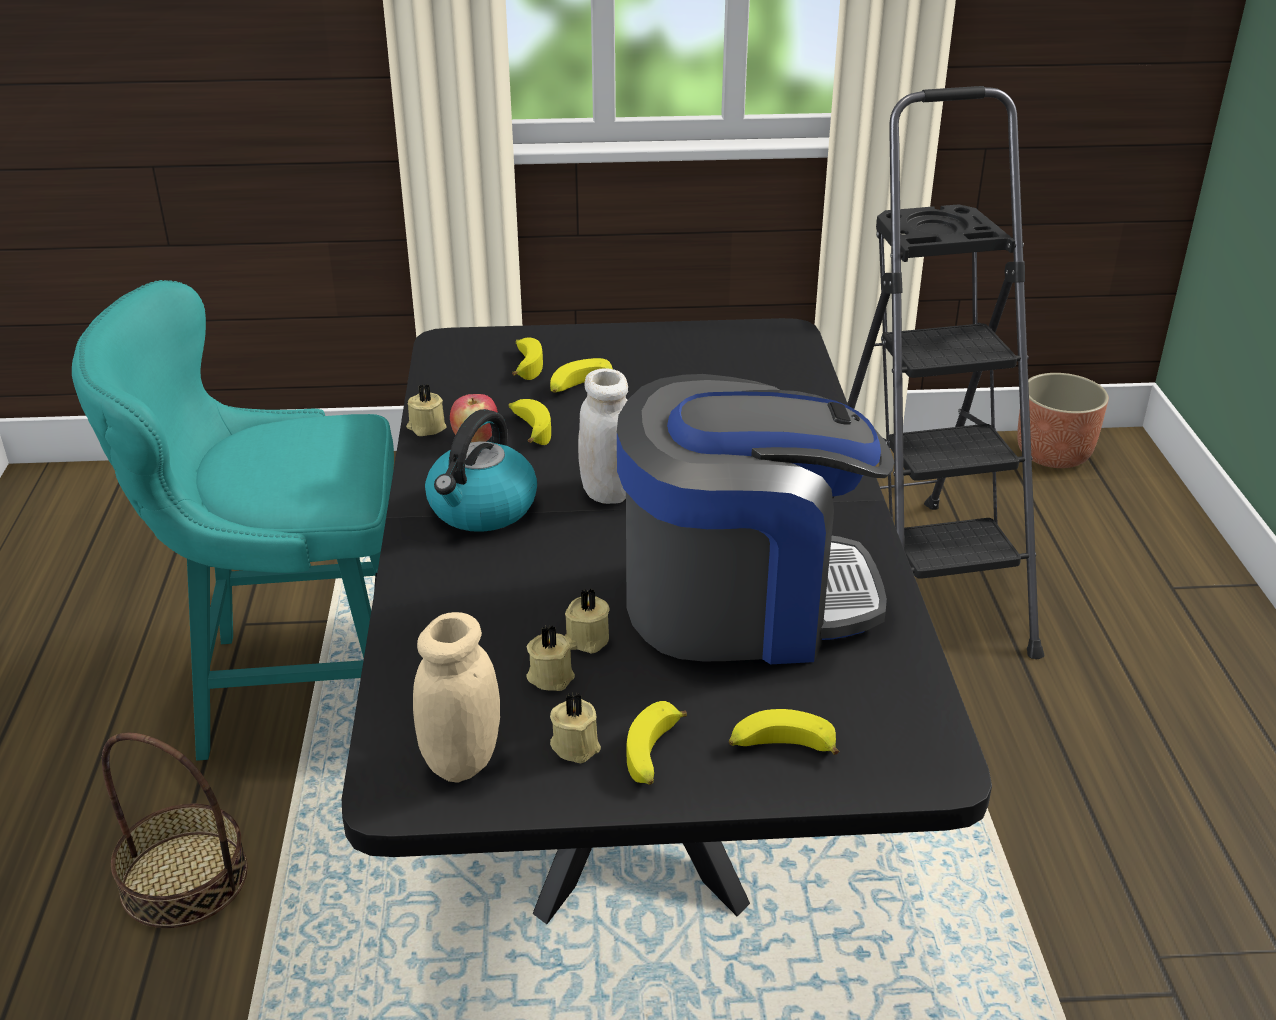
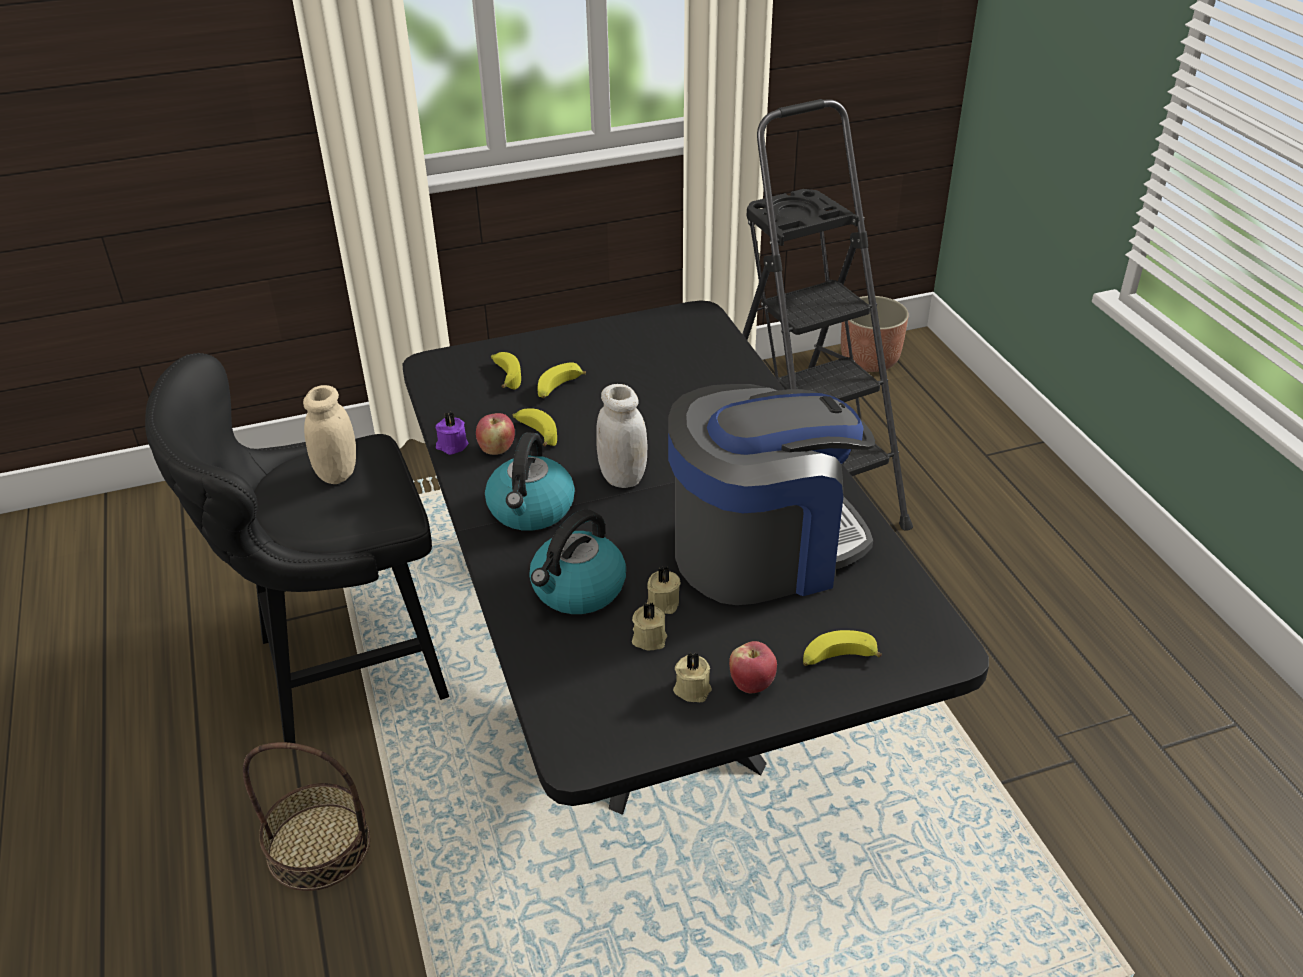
camera: 15 degrees left, 5 degrees up
turquoise stool [72,280,394,761] -> black stool [145,353,449,743]
beige candle [406,384,446,436] -> purple candle [435,412,468,455]
beige jar [413,612,500,782] -> beige jar moved to [303,385,356,484]
banana [626,701,687,785] -> apple [729,641,777,693]
none -> kettle [529,509,626,614]

